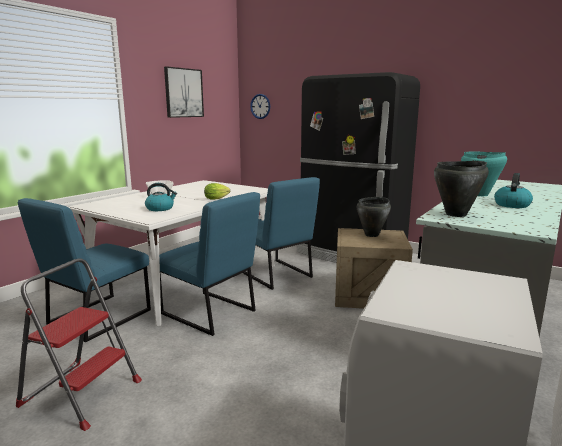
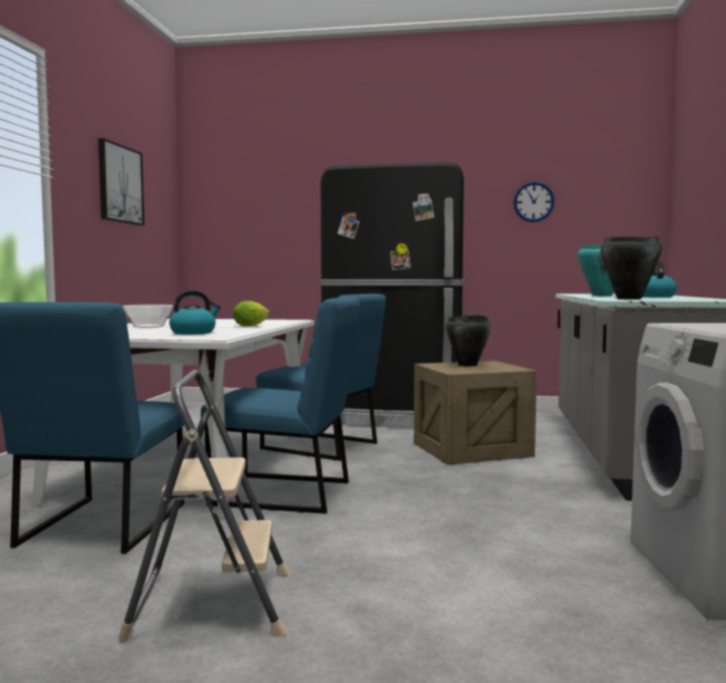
camera: 25 degrees left, 10 degrees down
red step ladder [16,258,142,431] -> beige step ladder [119,370,291,641]
wall clock [250,94,270,119] -> wall clock moved to [513,181,555,222]

